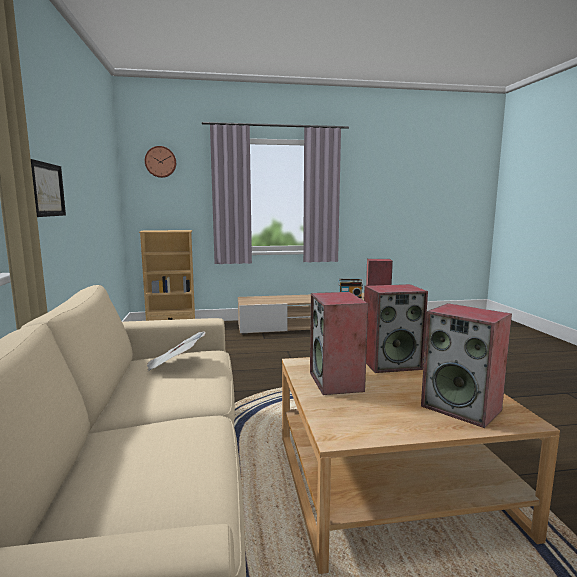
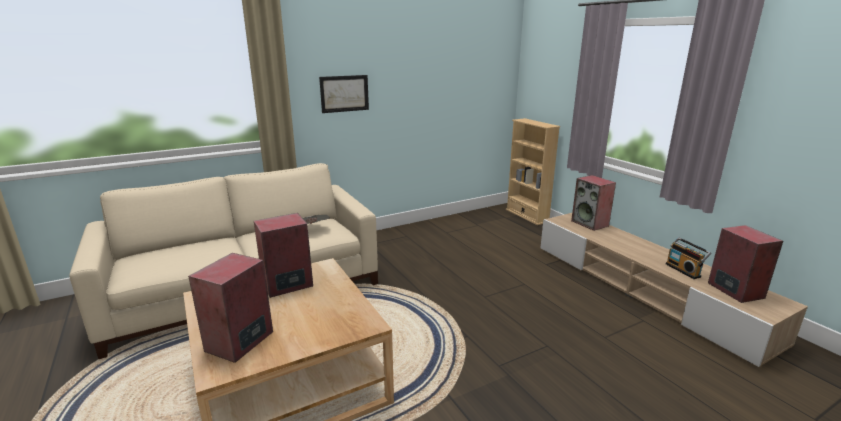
camera: 70 degrees right, 10 degrees up
wall clock [145,146,176,178] -> none
speaker [364,284,428,373] -> speaker moved to [571,175,616,231]

